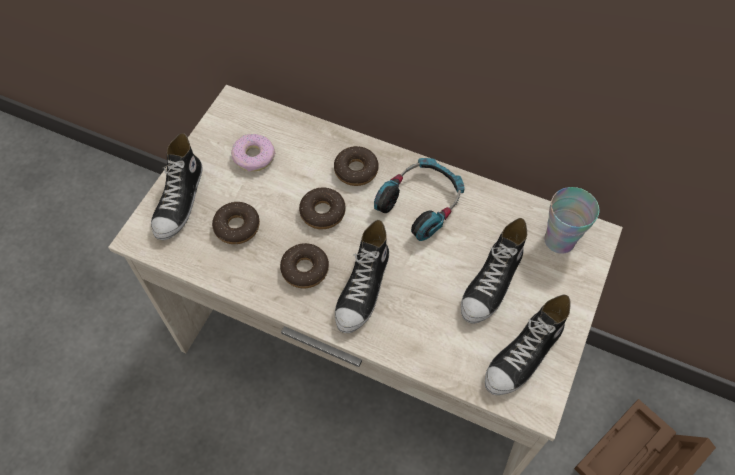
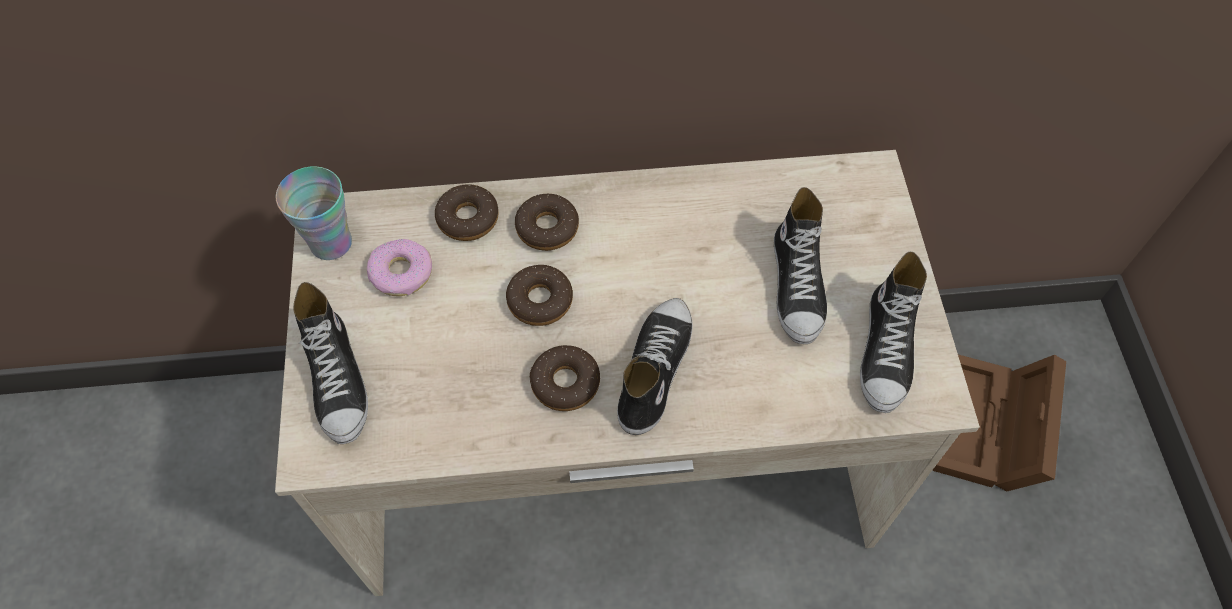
camera: 30 degrees left, 0 degrees up
donut [212,202,260,244] -> donut moved to [435,184,499,241]
shoe [335,220,389,333] -> shoe turned 150 degrees counterclockwise [617,298,693,435]
headphones [374,158,465,241] -> none
cup [544,187,599,254] -> cup moved to [276,166,352,260]

